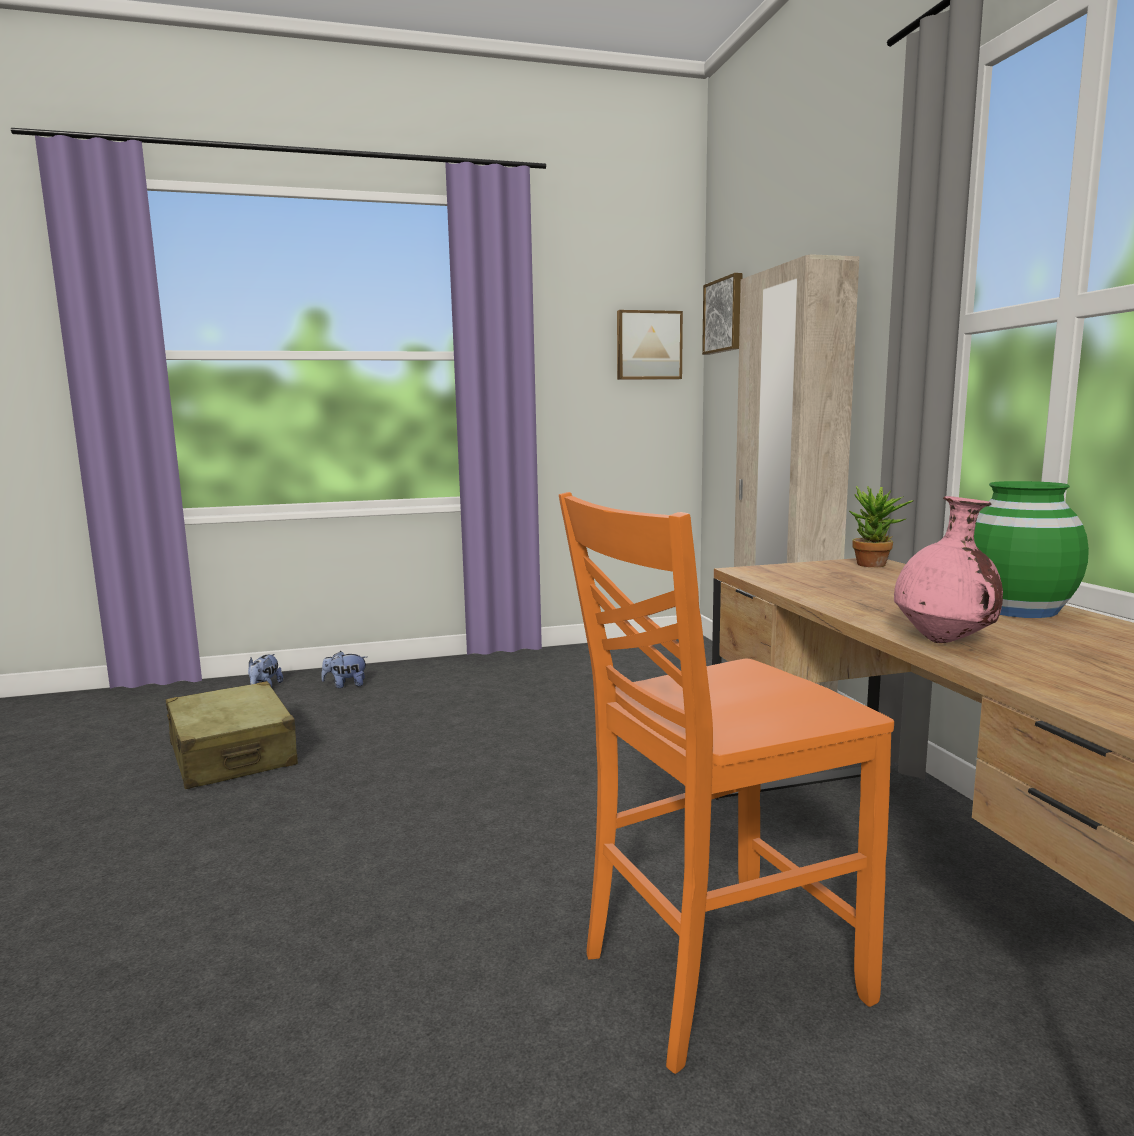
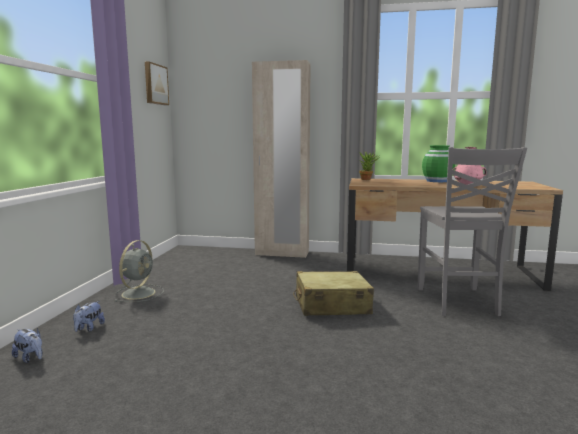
camera: 65 degrees left, 0 degrees up
beige suitcase [166,681,298,789] -> beige suitcase moved to [293,271,374,316]
orange chair [559,492,894,1074] -> grey chair [417,147,527,316]
picture [702,273,743,355] -> none
none -> grey fan [114,240,164,302]

